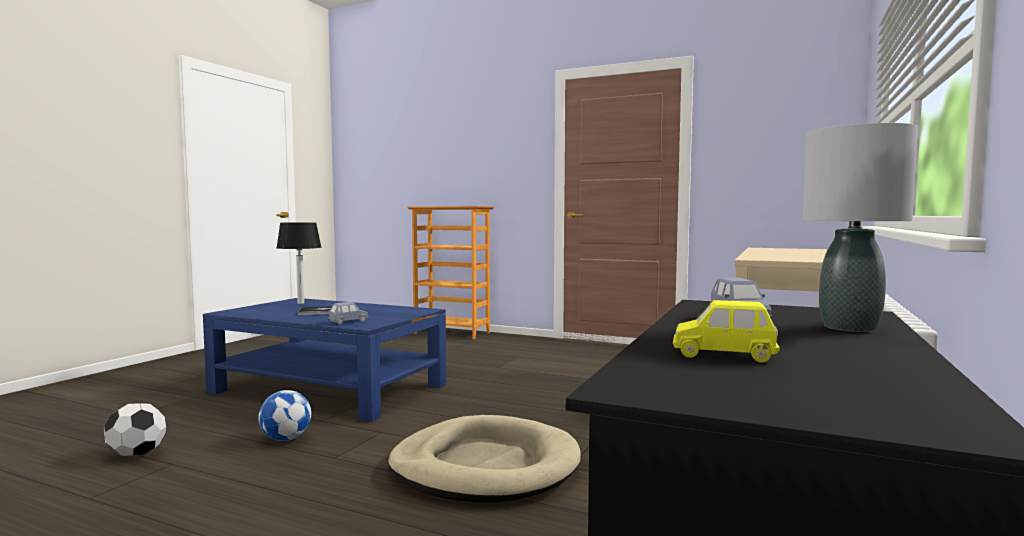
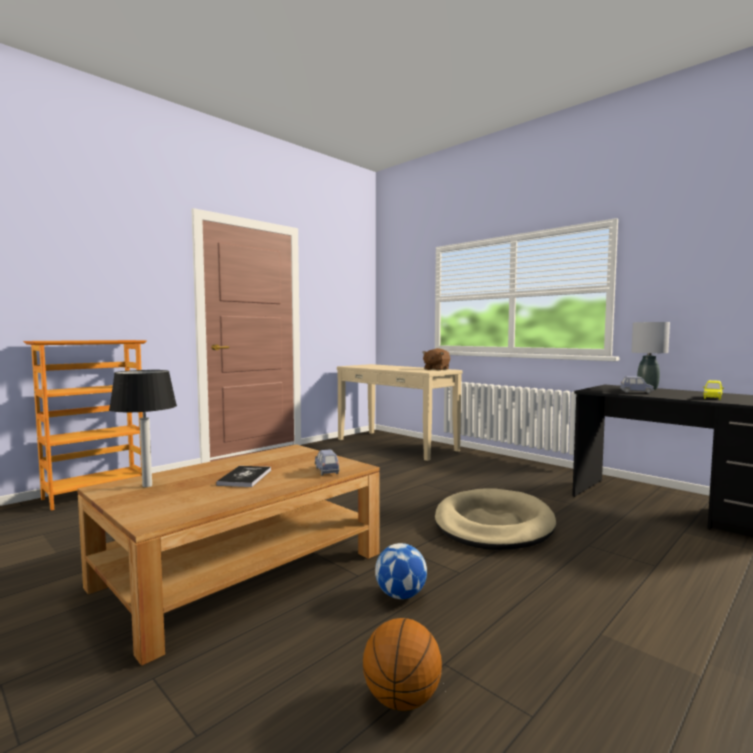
camera: 70 degrees left, 0 degrees up
football [104,403,166,456] -> basketball [363,618,442,711]
blue coffee table [203,298,446,422] -> brown coffee table [77,444,380,666]
none -> brown plush toy [422,348,450,370]

